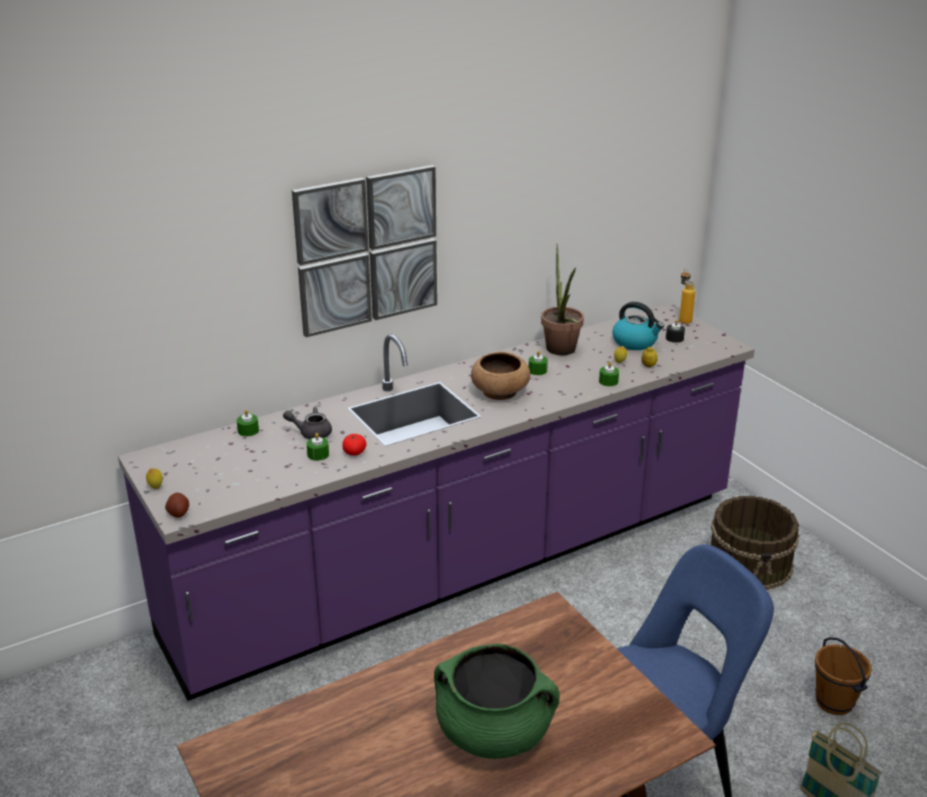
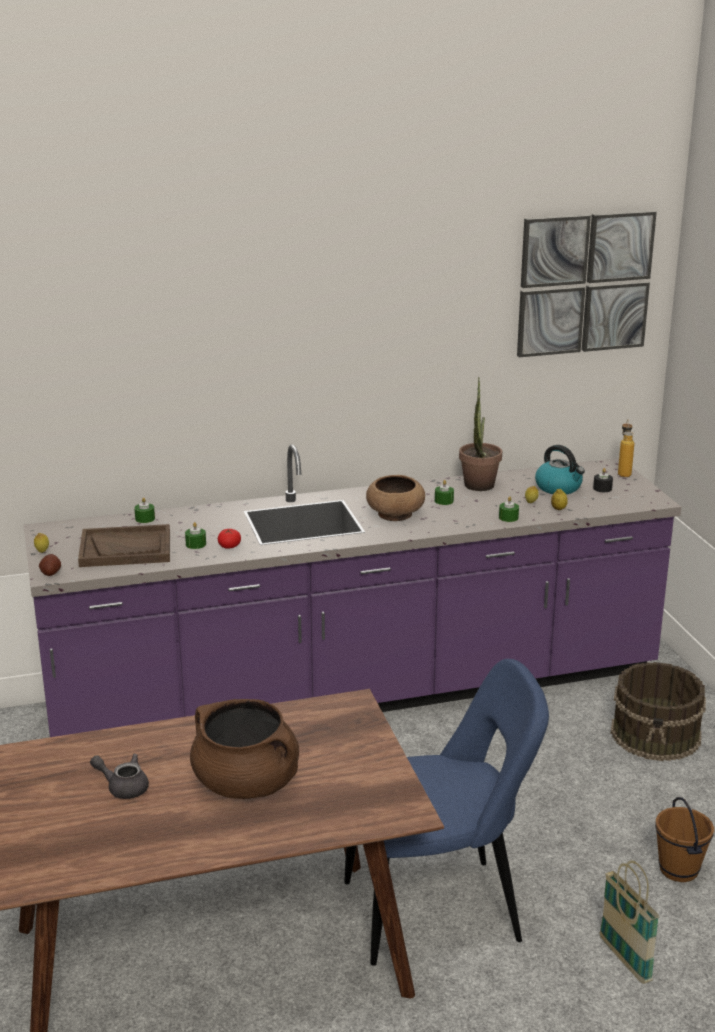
camera: 15 degrees right, 5 degrees down
grey teapot [283,406,332,439] -> grey teapot moved to [90,754,149,799]
picture [292,165,437,337] -> picture moved to [517,211,657,357]
green cooking pot [434,644,560,759] -> brown cooking pot [190,699,299,799]
none -> brown tray [78,524,170,567]

